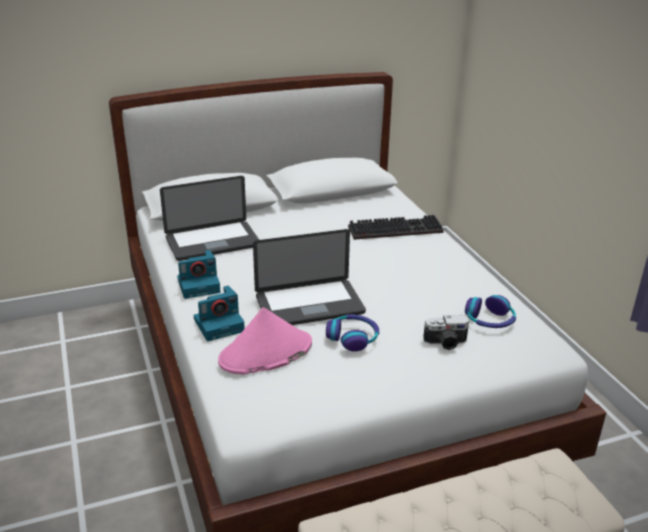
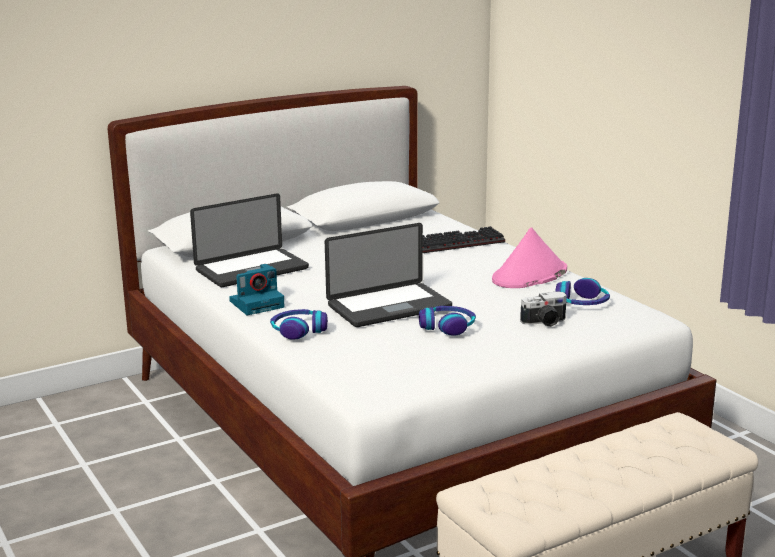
camera: 10 degrees left, 10 degrees down
camera [194,285,245,341] -> headphones [270,309,328,340]
pink hat [218,308,312,374] -> pink hat moved to [492,227,567,288]

